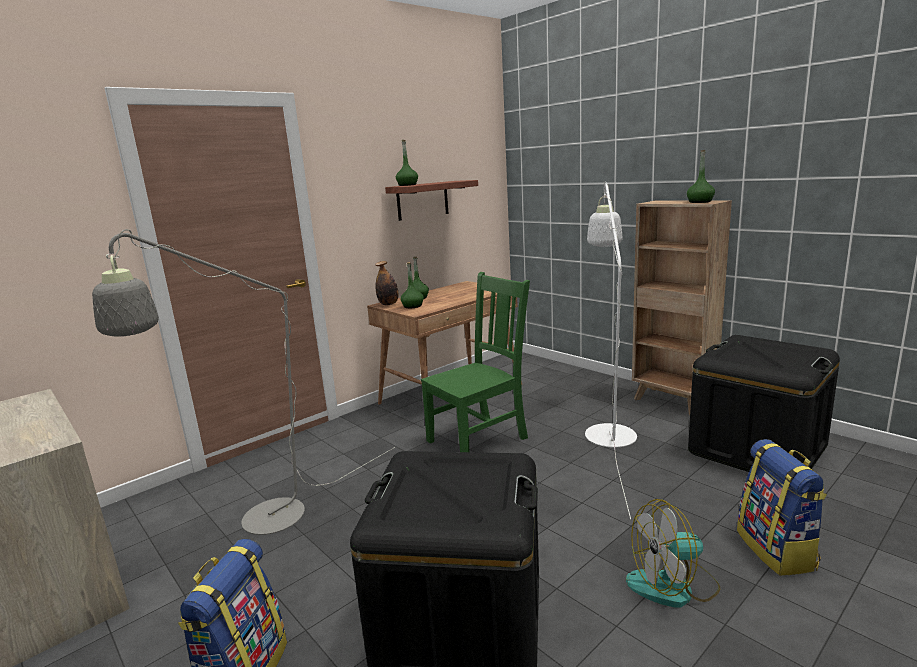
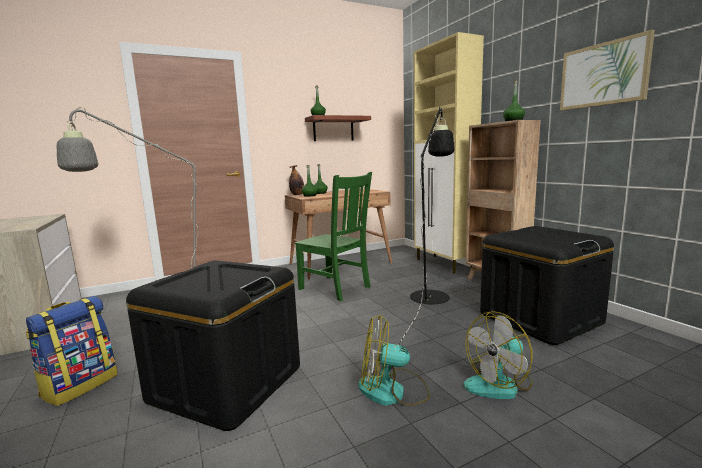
camera: 15 degrees right, 5 degrees down
green chair [421,272,530,452] -> green chair turned 60 degrees clockwise [295,172,372,301]
white floor lamp [585,181,637,520] -> black floor lamp [399,106,455,344]
backpack [737,439,827,576] -> fan [463,311,533,399]
none -> beige cabinet [414,32,484,274]
none -> picture [560,30,655,111]

